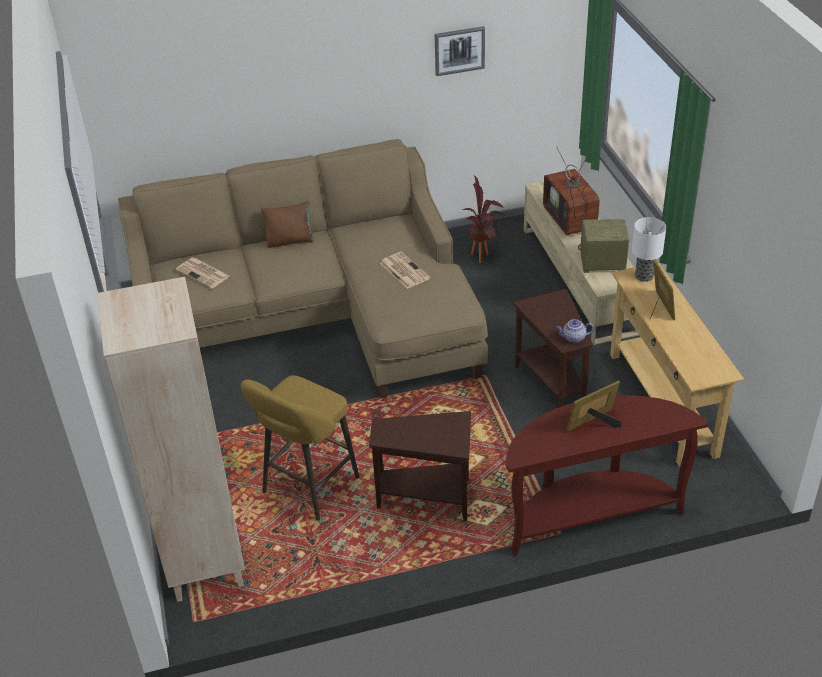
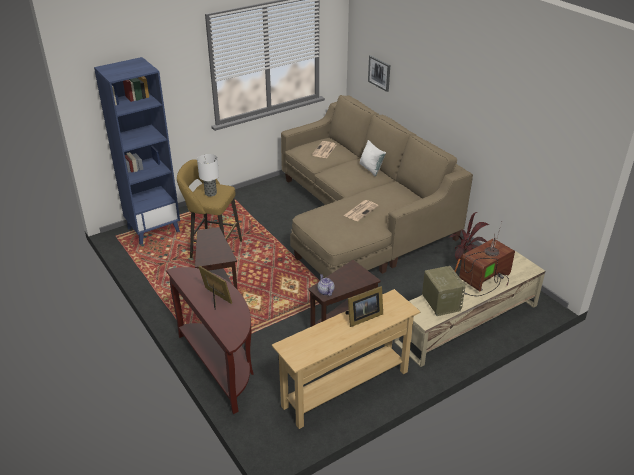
camera: 70 degrees right, 5 degrees down
beige bookcase [97,277,245,602] -> blue bookcase [94,57,180,245]
brown pillow [261,201,314,248] -> white pillow [360,140,386,176]
picture [435,26,485,76] -> picture moved to [368,55,390,92]
table lamp [632,217,666,282] -> table lamp moved to [197,154,219,197]

